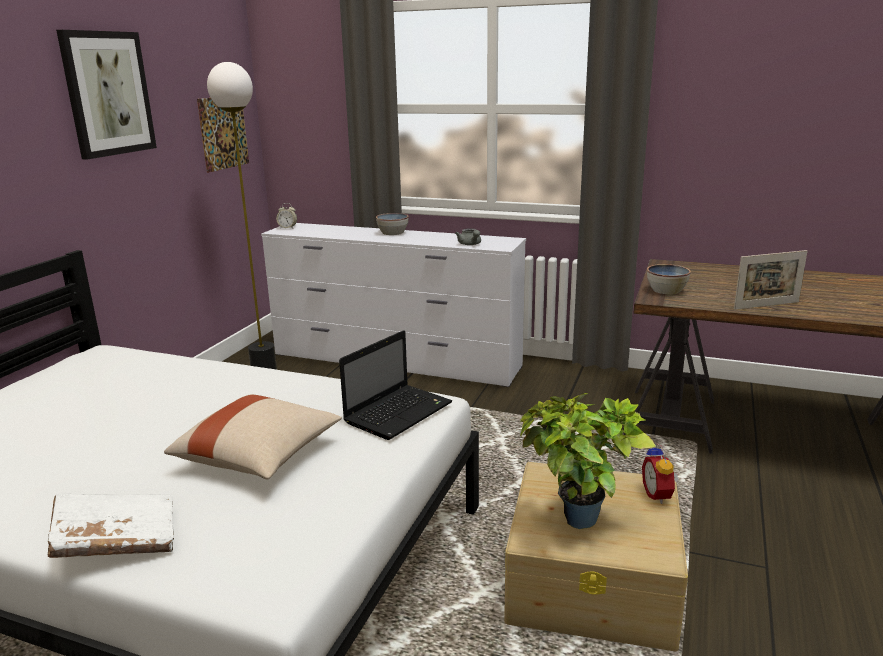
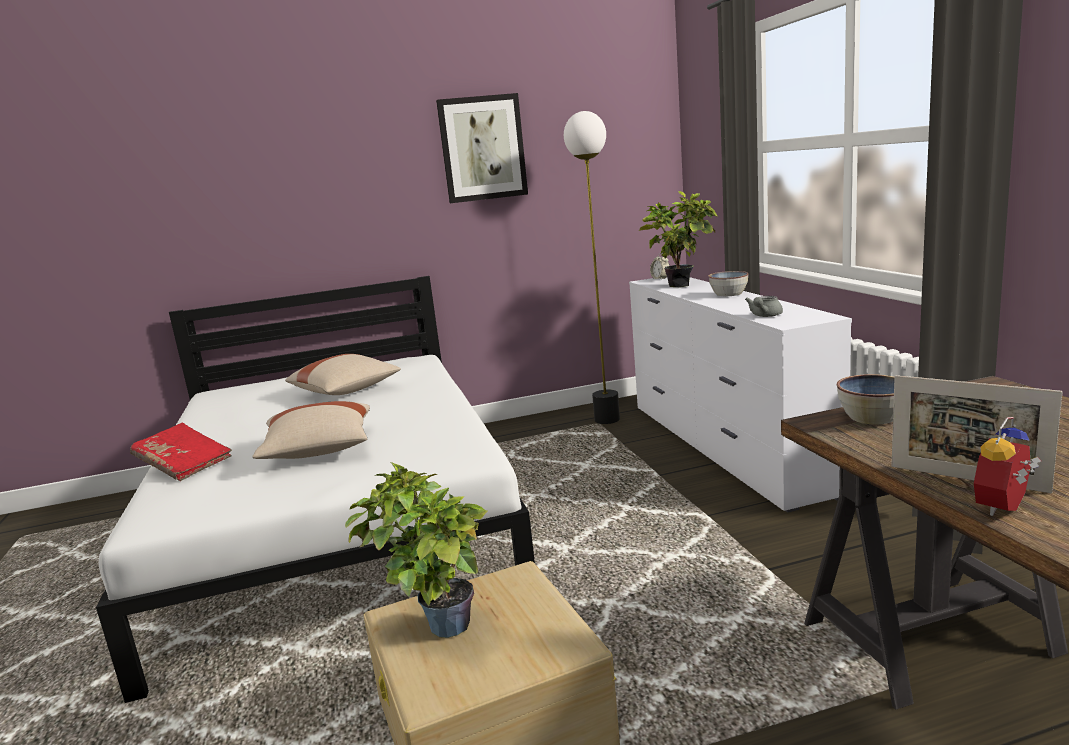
camera: 55 degrees right, 5 degrees down
white book [48,493,174,558] -> red book [130,423,232,481]
picture [197,98,249,173] -> none
laptop [339,330,452,440] -> none
alarm clock [642,443,679,504] -> alarm clock moved to [974,417,1041,516]
none -> beige pillow [285,354,401,395]
none -> potted plant [639,191,718,287]

